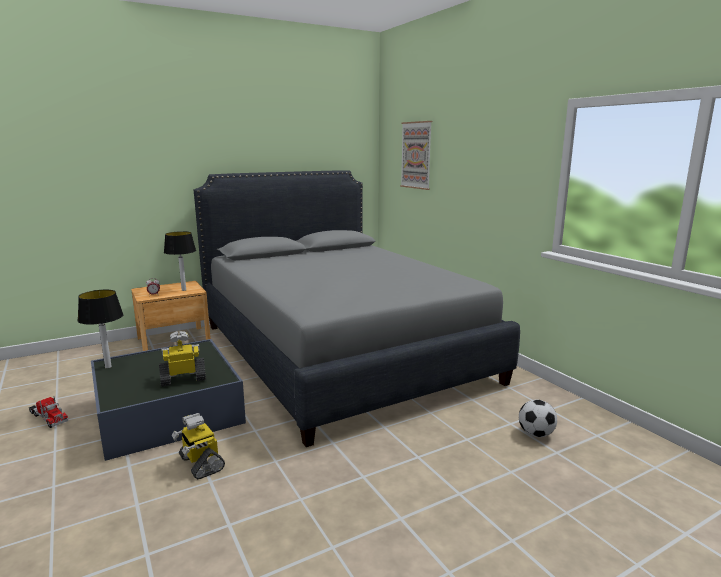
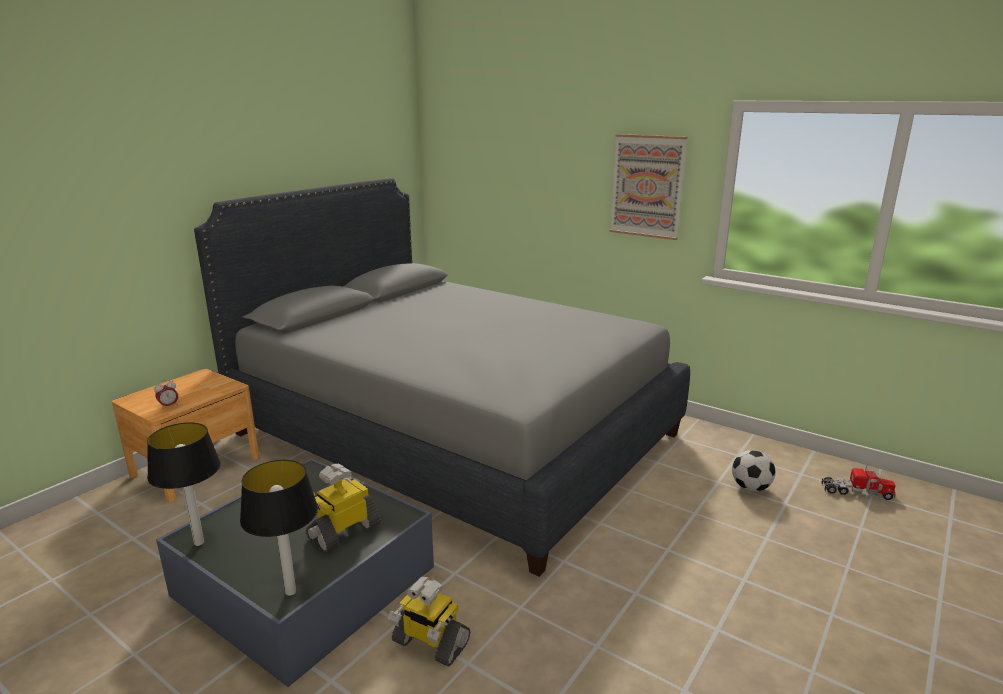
camera: 25 degrees left, 5 degrees up
toy truck [29,396,68,428] -> toy truck moved to [821,465,896,500]
table lamp [164,231,196,291] -> table lamp moved to [240,460,318,596]
picture [400,121,432,190] -> picture moved to [610,134,687,240]

